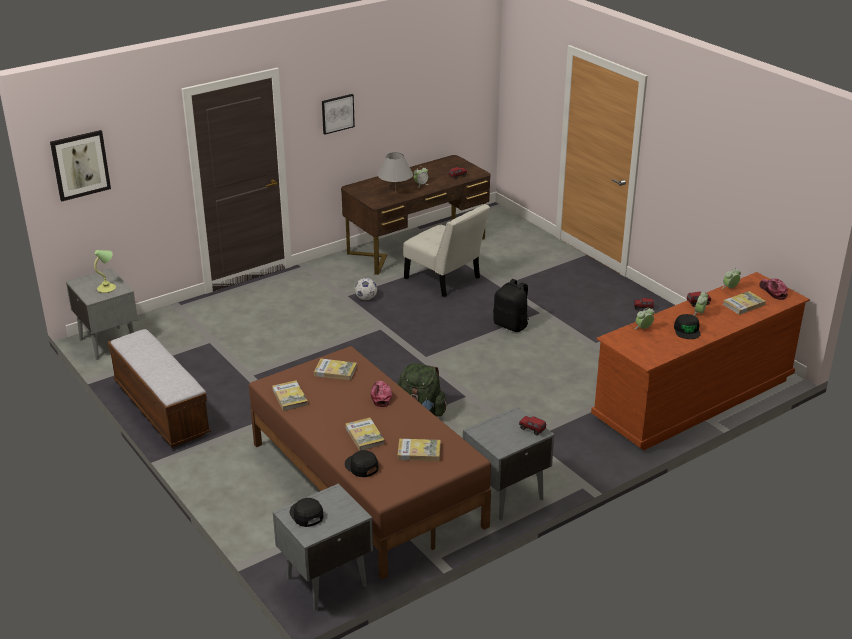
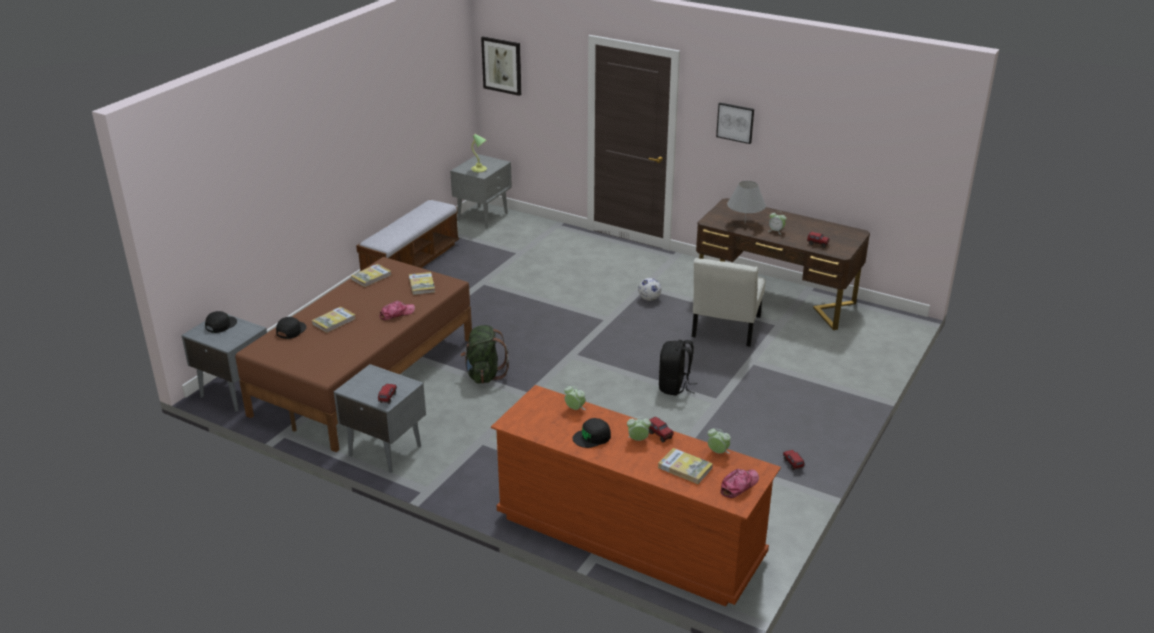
camera: 65 degrees right, 0 degrees up
book [397,439,441,461] -> none

